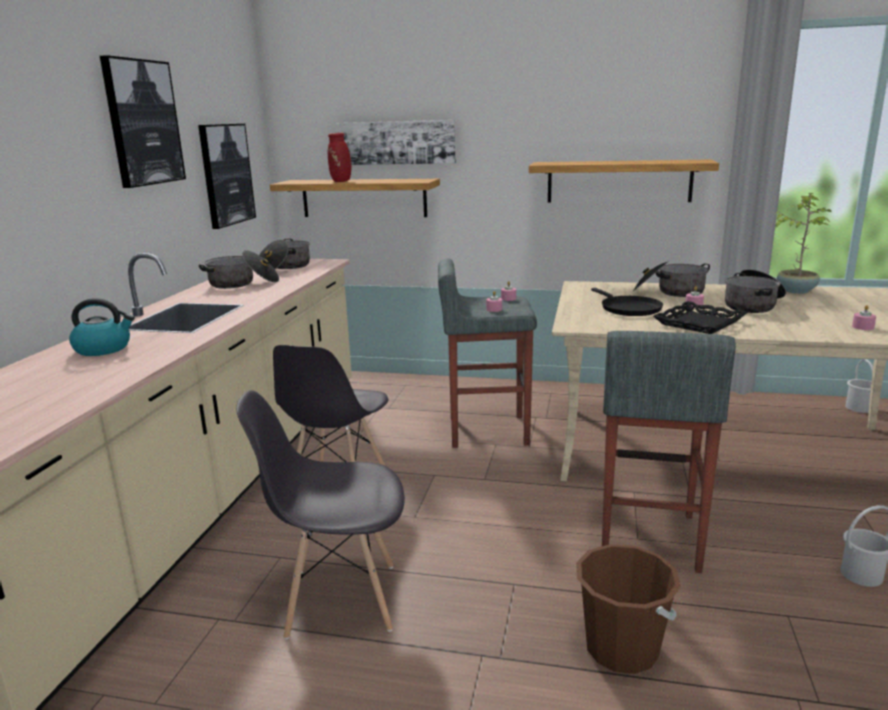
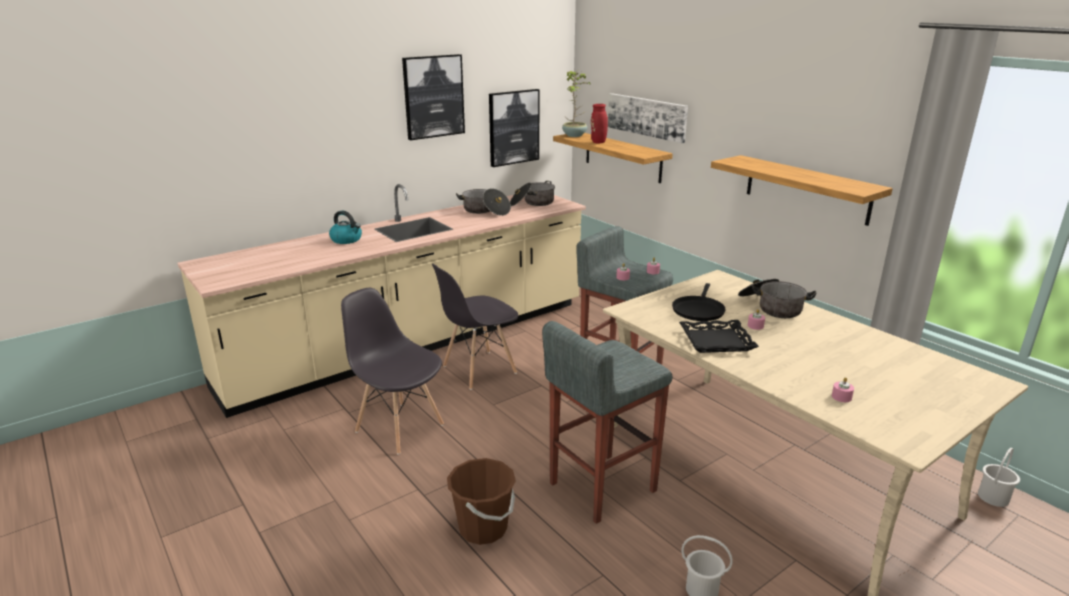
camera: 40 degrees right, 5 degrees up
cooking pot [725,269,786,313] -> none
potted plant [775,193,831,294] -> potted plant moved to [562,71,590,137]

